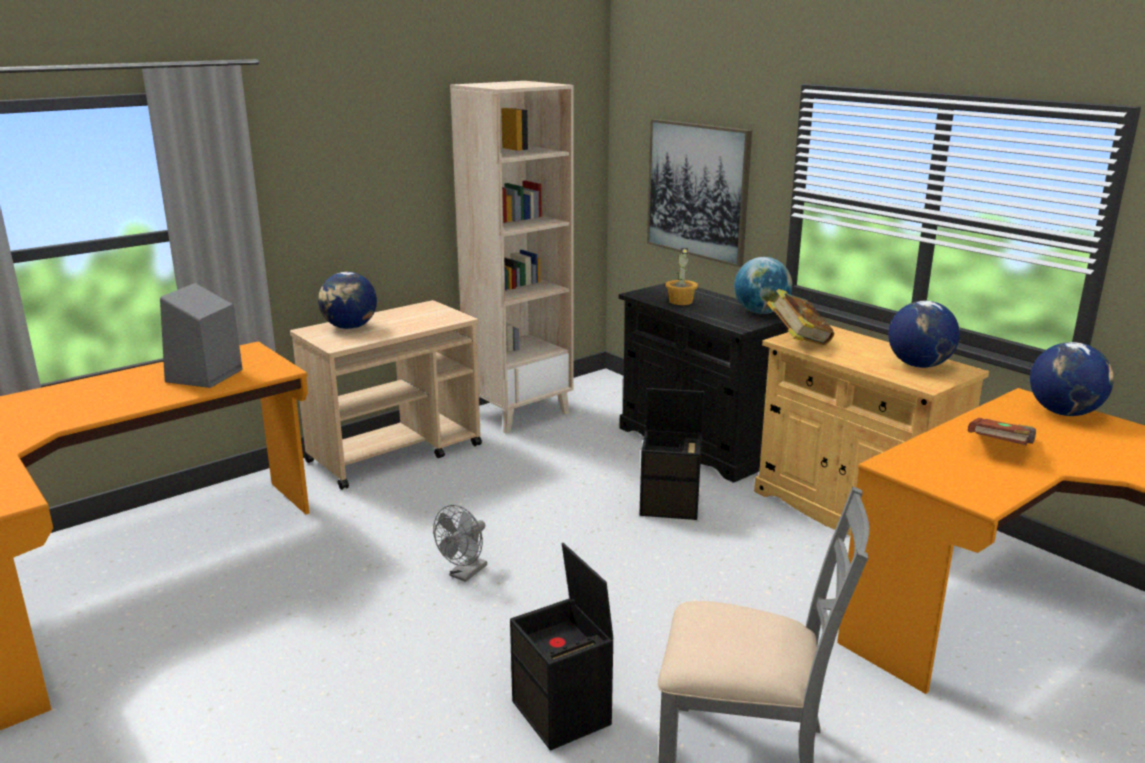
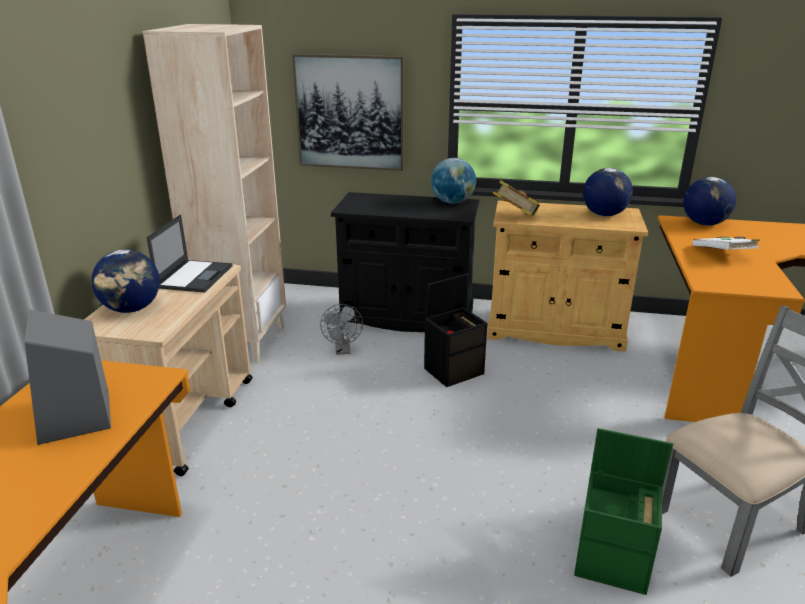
camera: 40 degrees left, 5 degrees up
grey fan [433,505,487,582] -> grey fan moved to [320,304,363,355]
black storage box [510,543,614,750] -> green storage box [574,428,673,595]
potted plant [665,248,698,305] -> none
brown book [968,418,1036,445] -> white book [692,236,760,250]
none -> laptop [146,215,233,293]

